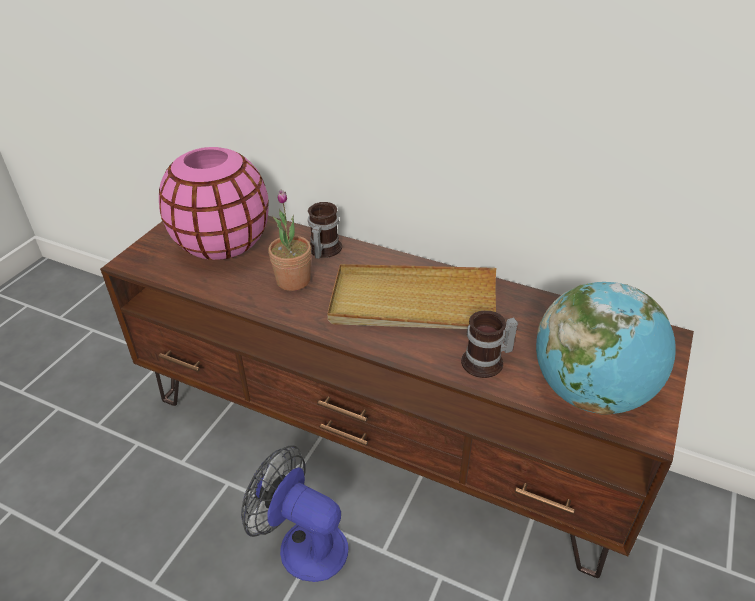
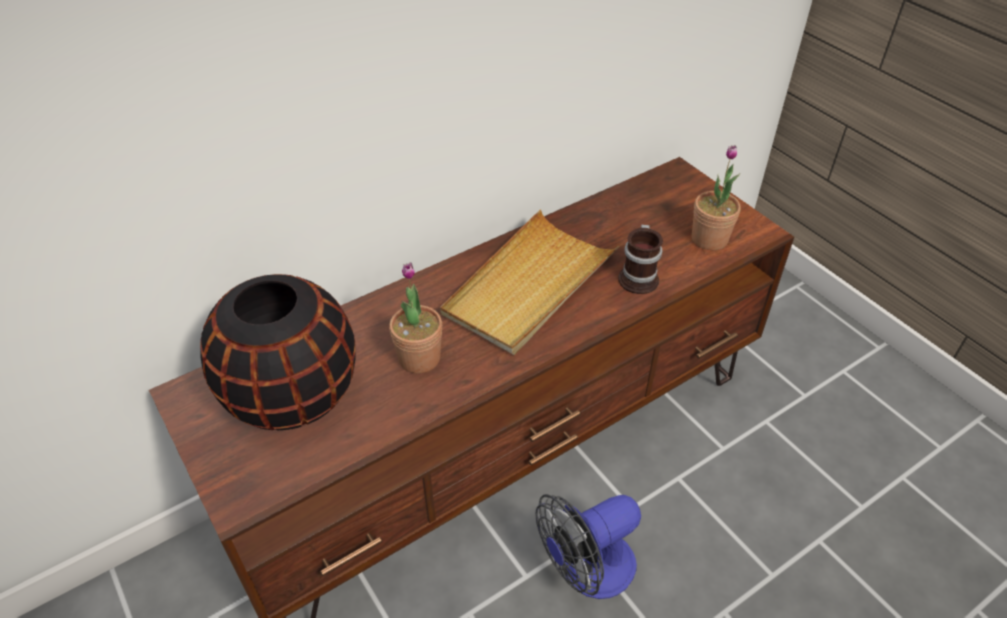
camera: 60 degrees left, 5 degrees up
pink vase [159,147,269,260] -> black vase [200,274,356,430]
mug [308,202,342,259] -> none
globe [536,282,676,415] -> potted plant [692,145,741,250]

